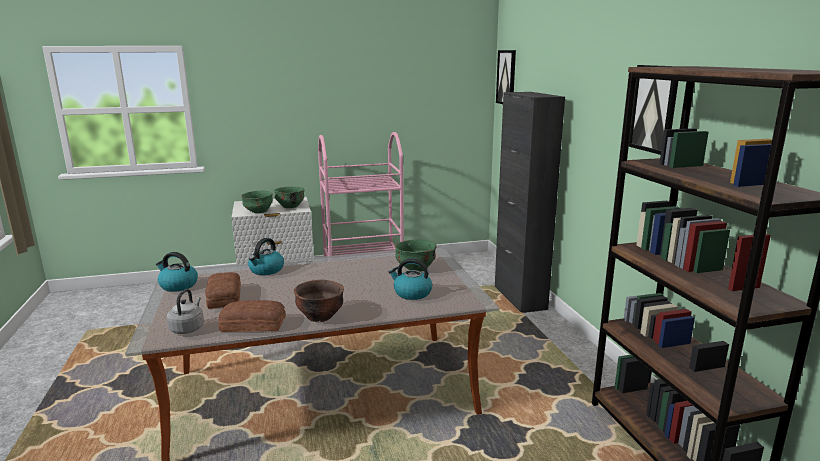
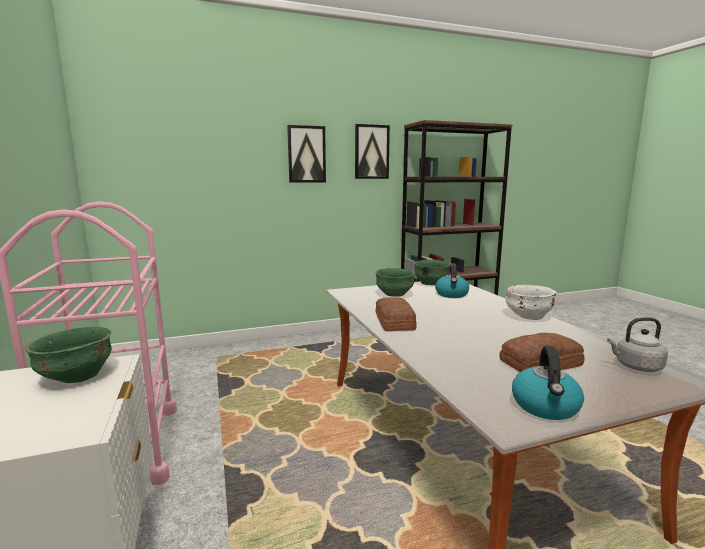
camera: 95 degrees left, 5 degrees down
bread [218,300,286,332] -> bread moved to [376,298,416,331]
green bowl [241,190,273,213] -> green bowl moved to [414,260,450,285]
kettle [248,238,284,275] -> none
brown bowl [294,280,344,322] -> white bowl [506,285,557,320]
black cabinet [495,92,565,313] -> none
picture [496,50,516,104] -> picture moved to [287,125,326,183]

